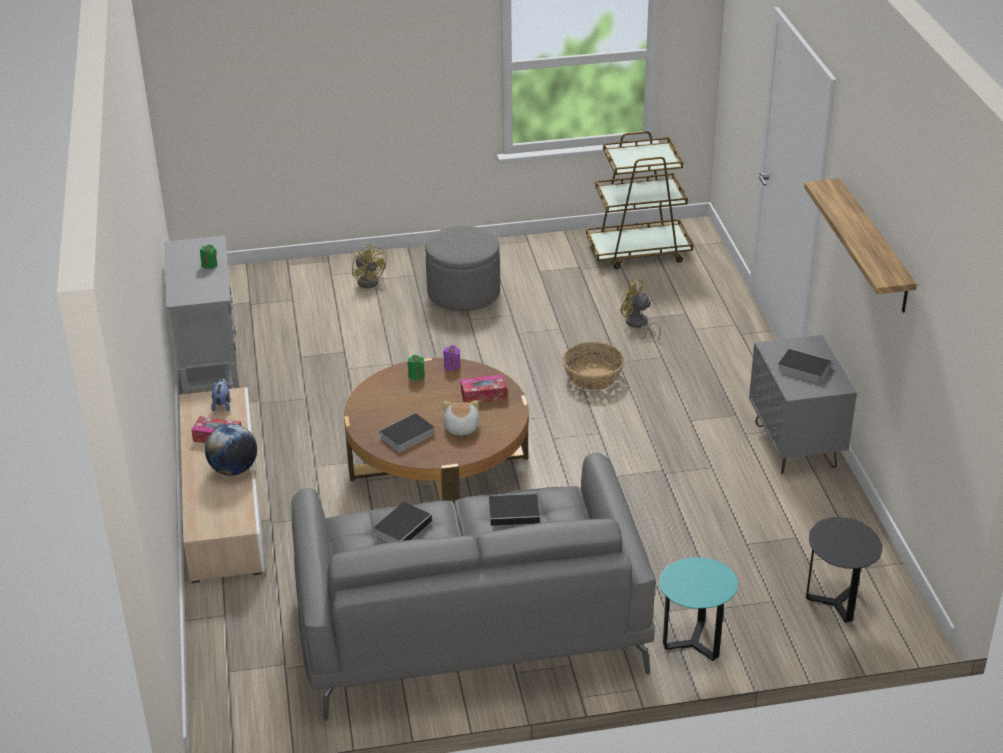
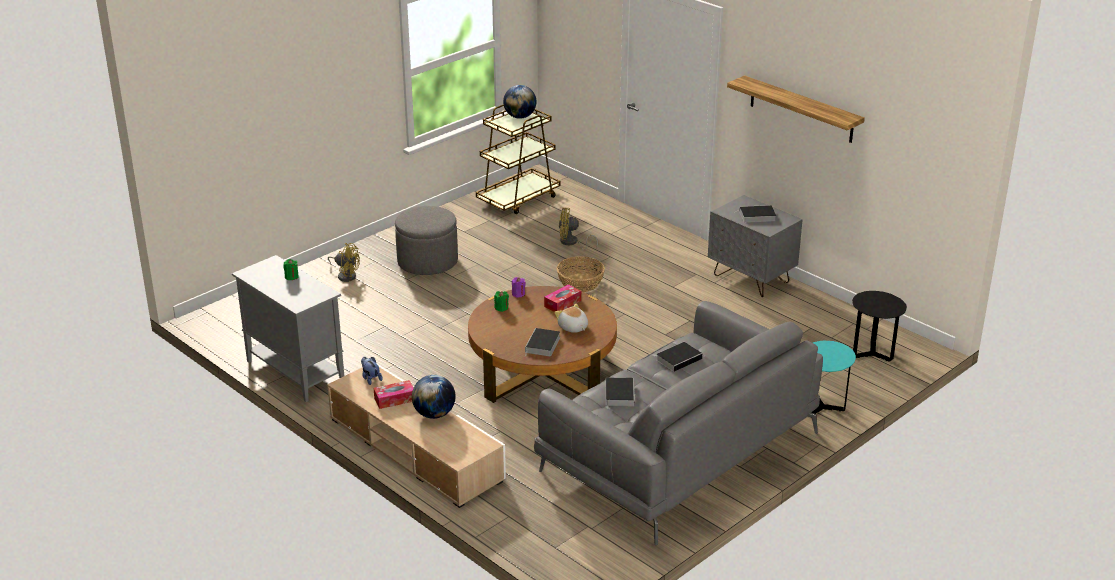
camera: 35 degrees left, 5 degrees down
none -> globe [503,85,537,119]

